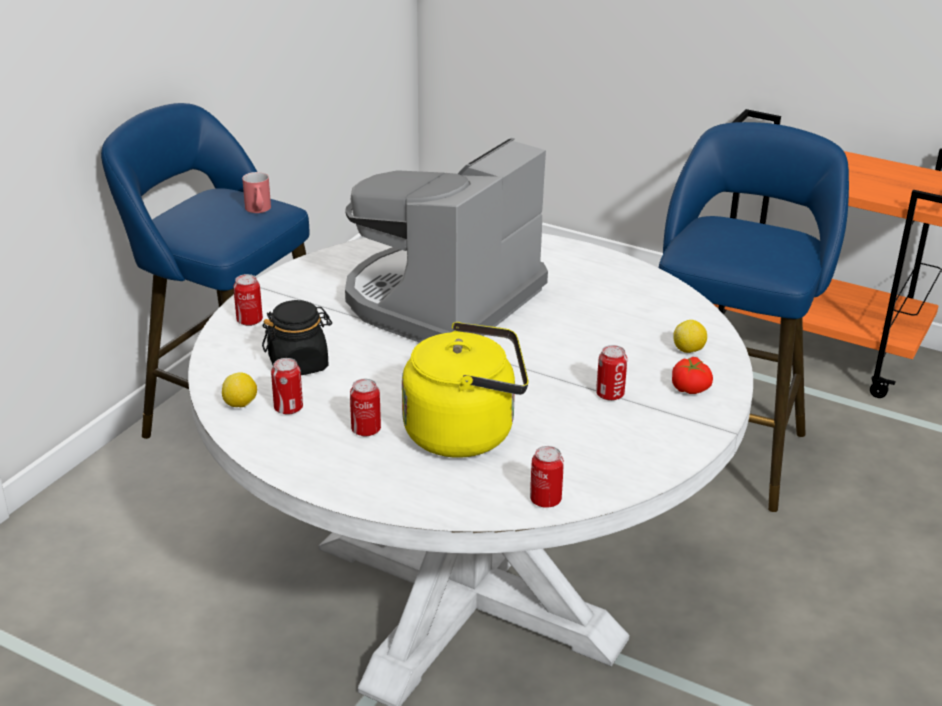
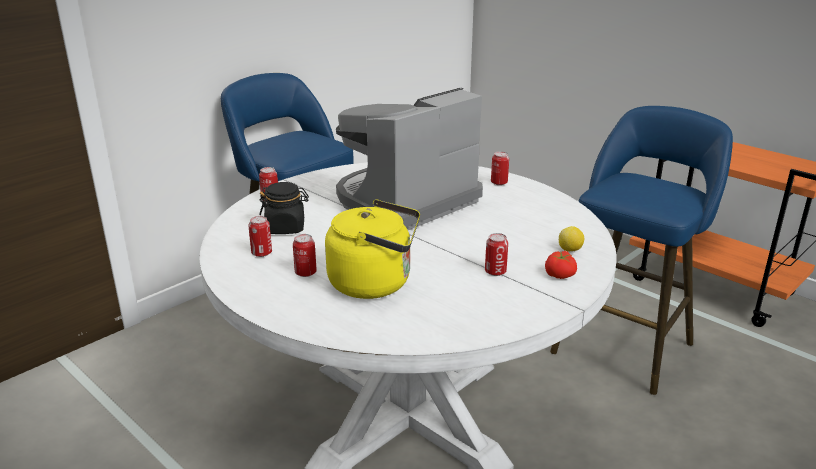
camera: 15 degrees right, 5 degrees down
lemon [222,372,257,407] -> none
red mug [242,172,271,213] -> none
can [530,446,564,508] -> can moved to [491,151,509,185]

